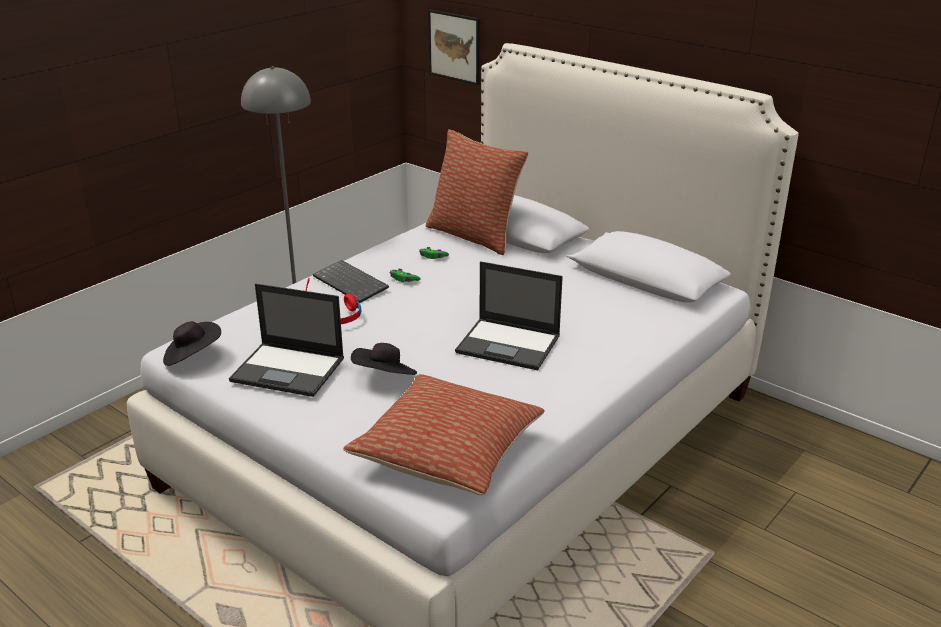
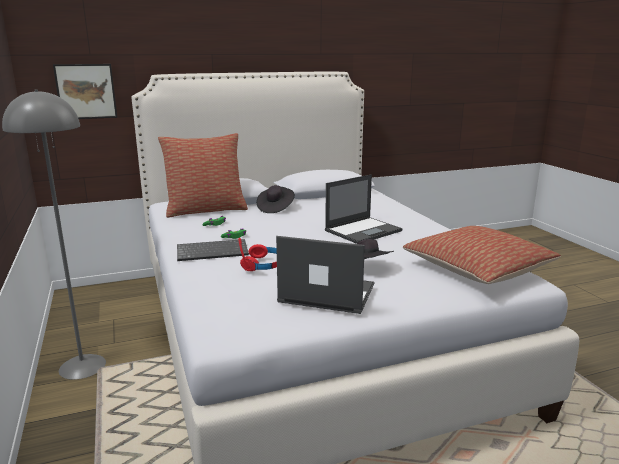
camera: 60 degrees left, 10 degrees down
black hat [163,321,221,366] -> black hat moved to [257,185,295,213]
laptop [229,284,344,397] -> laptop turned 120 degrees counterclockwise [276,236,375,314]

